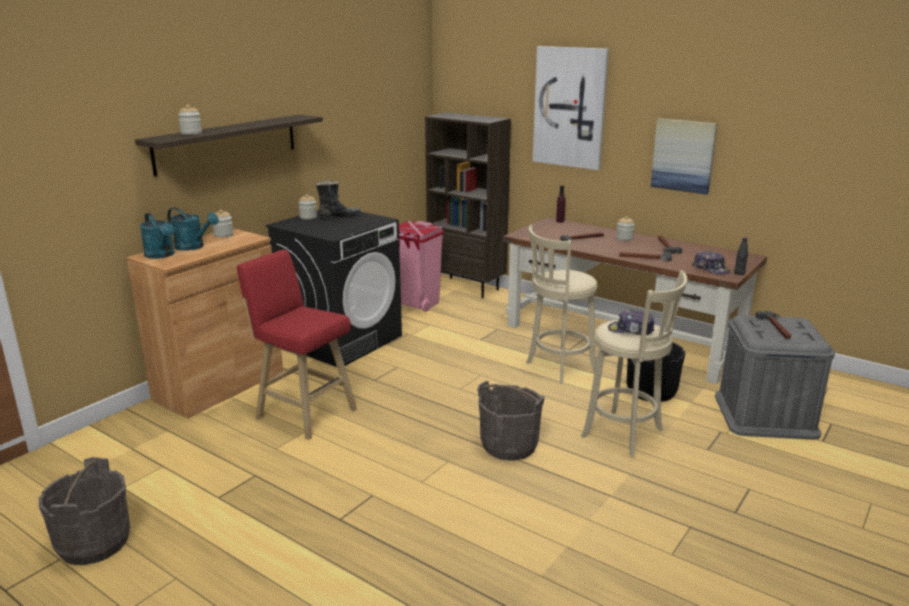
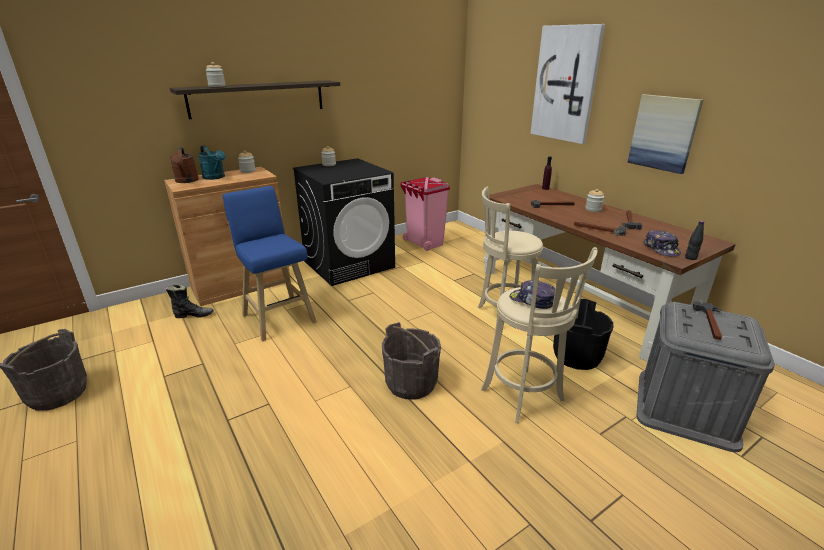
camera: 20 degrees right, 5 degrees up
turquoise watering can [140,213,174,259] -> brown watering can [170,148,199,183]
red stool [237,250,357,440] -> blue stool [223,186,317,341]
black boot [316,180,361,220] -> black boot moved to [166,285,214,318]
brown bookcase [425,112,511,298] -> none

